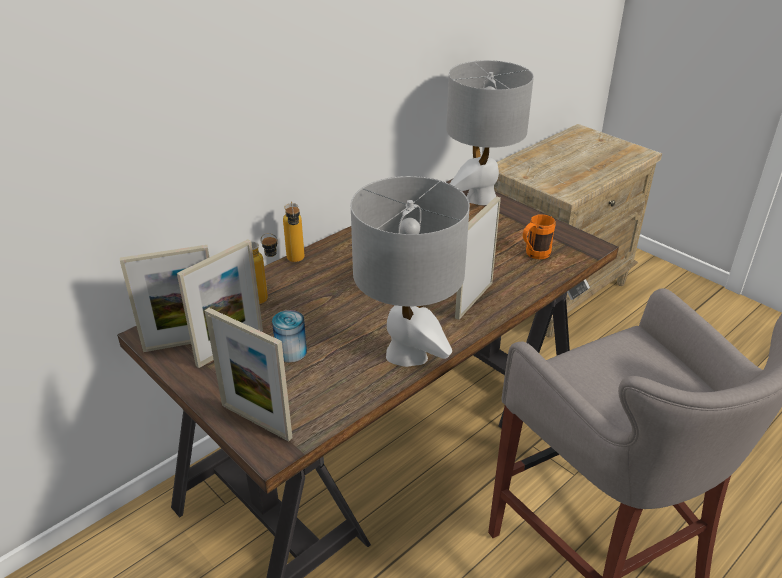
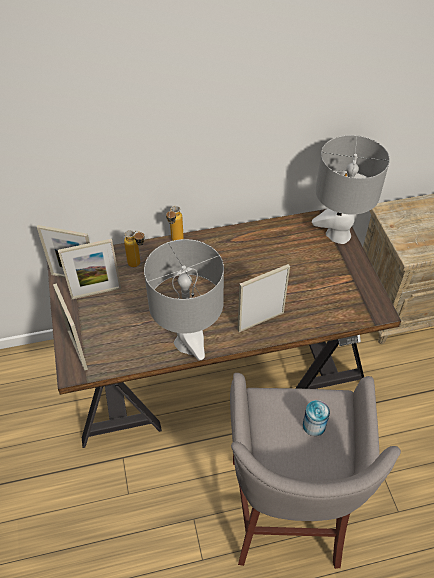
camera: 30 degrees right, 15 degrees up
can [272,310,307,362] -> can moved to [303,400,330,436]
orange mug [523,214,556,259] -> none

